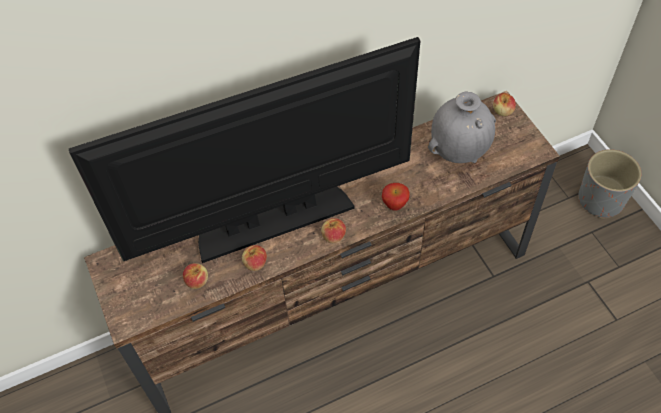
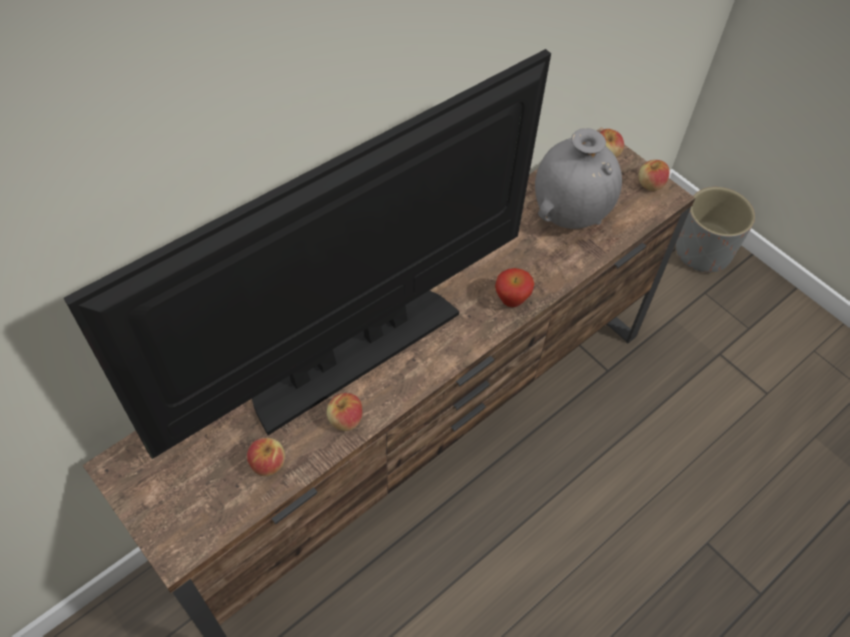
camera: 20 degrees left, 0 degrees up
apple [321,218,346,243] -> apple moved to [639,160,669,191]

